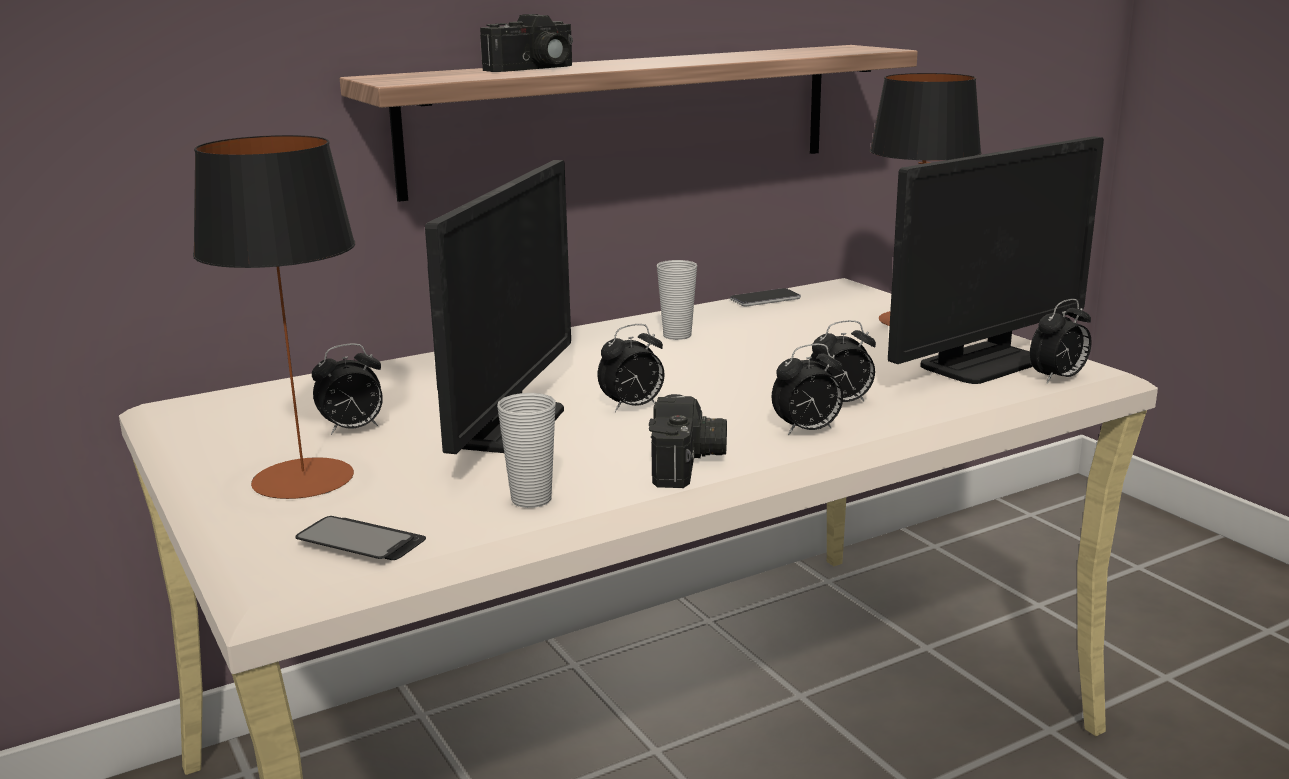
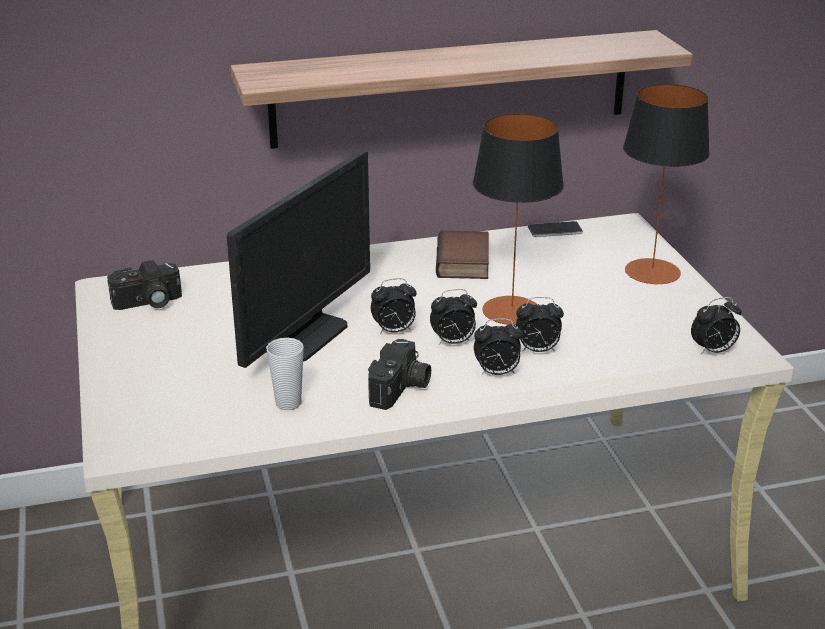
camera: 15 degrees right, 10 degrees up
table lamp [193,135,355,499] -> table lamp moved to [473,114,564,325]
phone [295,516,426,560] -> none
alarm clock [312,343,383,435] -> alarm clock moved to [430,289,477,345]
camera [480,14,573,72] -> camera moved to [107,260,182,310]
cup [657,260,697,340] -> book [436,231,489,279]
monitor [888,136,1104,384] -> none

